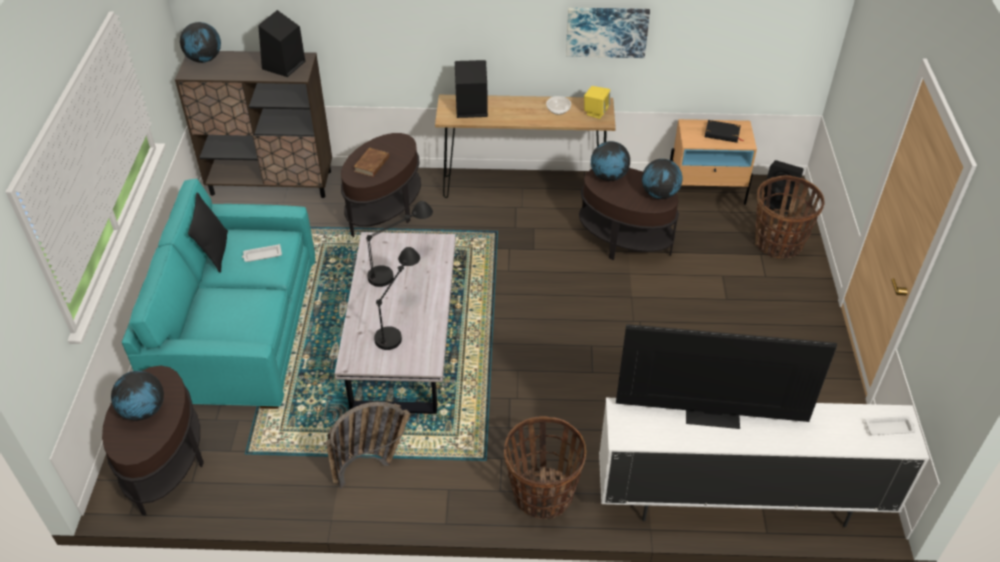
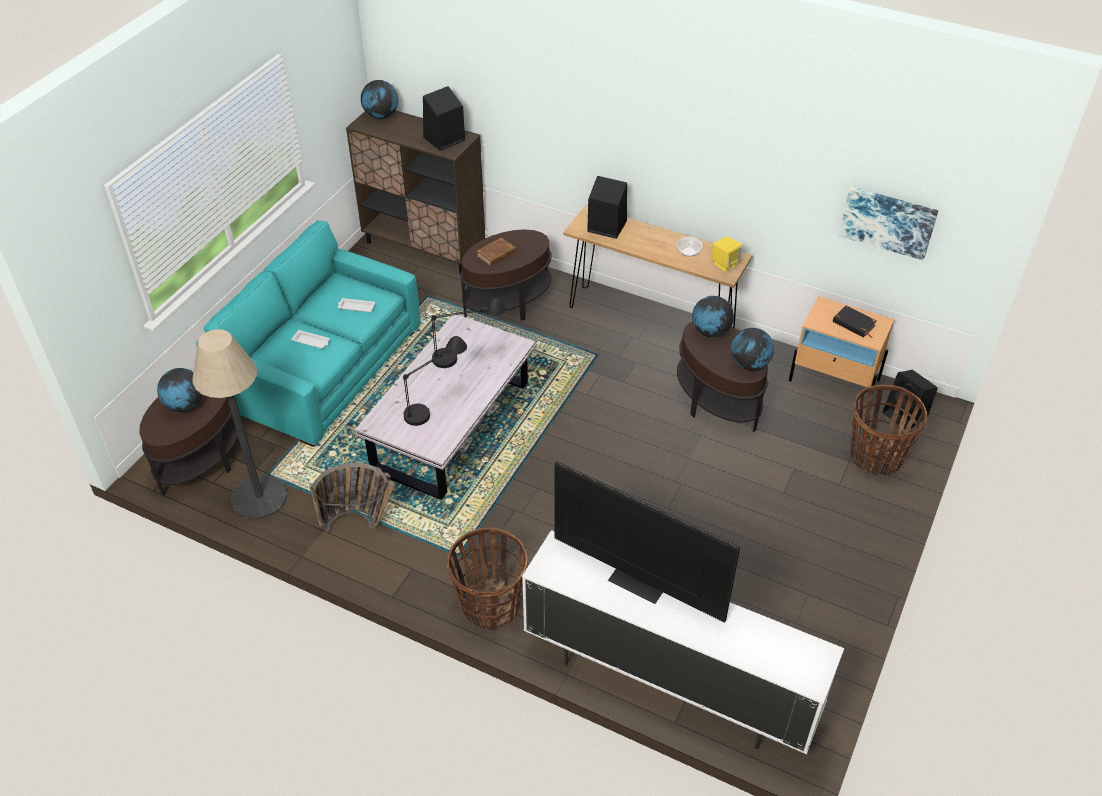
camera: 25 degrees right, 0 degrees up
black pillow [188,192,228,273] -> none
picture [566,8,650,58] -> picture moved to [839,187,938,260]
white tray [865,416,916,435] -> white tray moved to [291,330,330,349]
none -> floor lamp [193,329,287,519]

